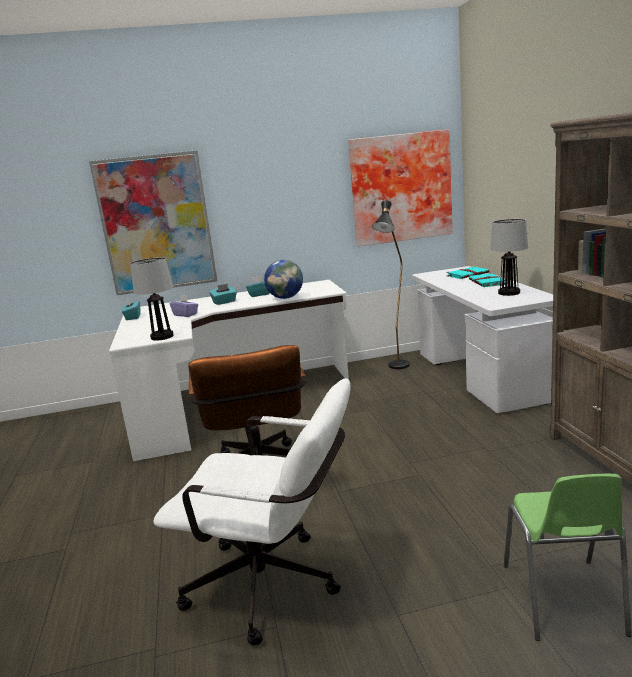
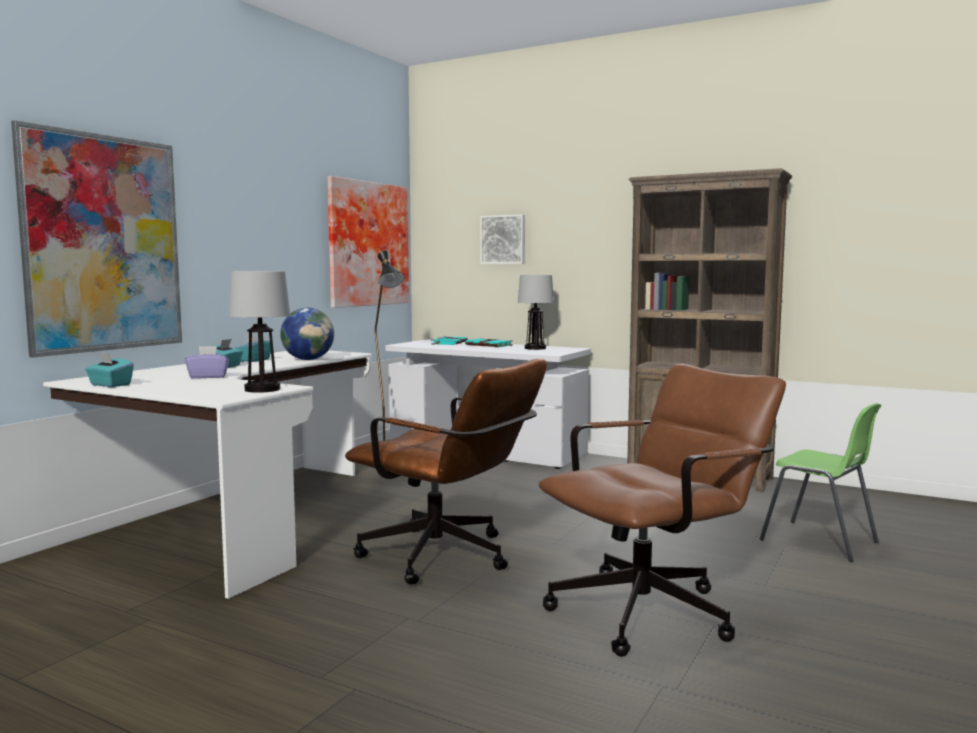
camera: 50 degrees left, 10 degrees down
white office chair [153,378,351,646] -> brown office chair [539,364,786,657]
none -> picture [480,215,525,264]

